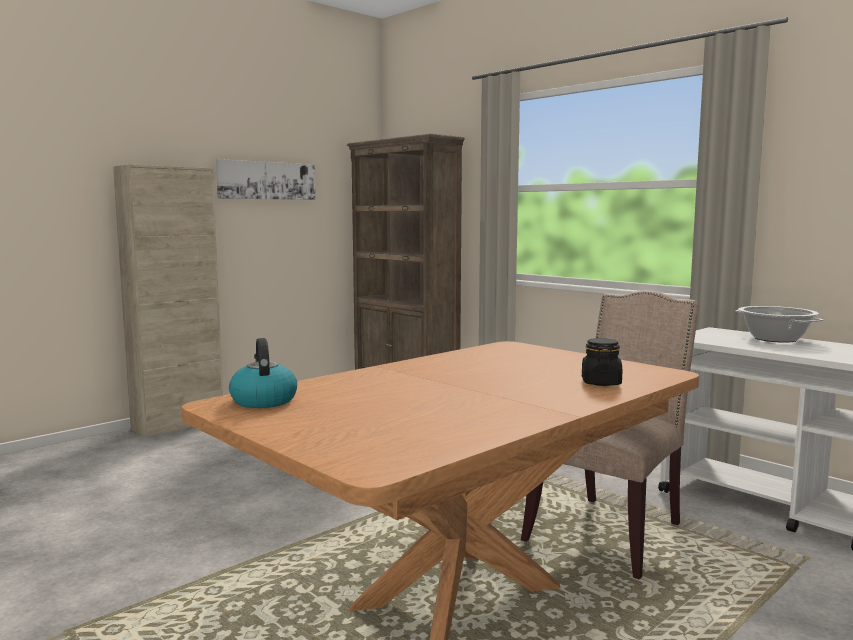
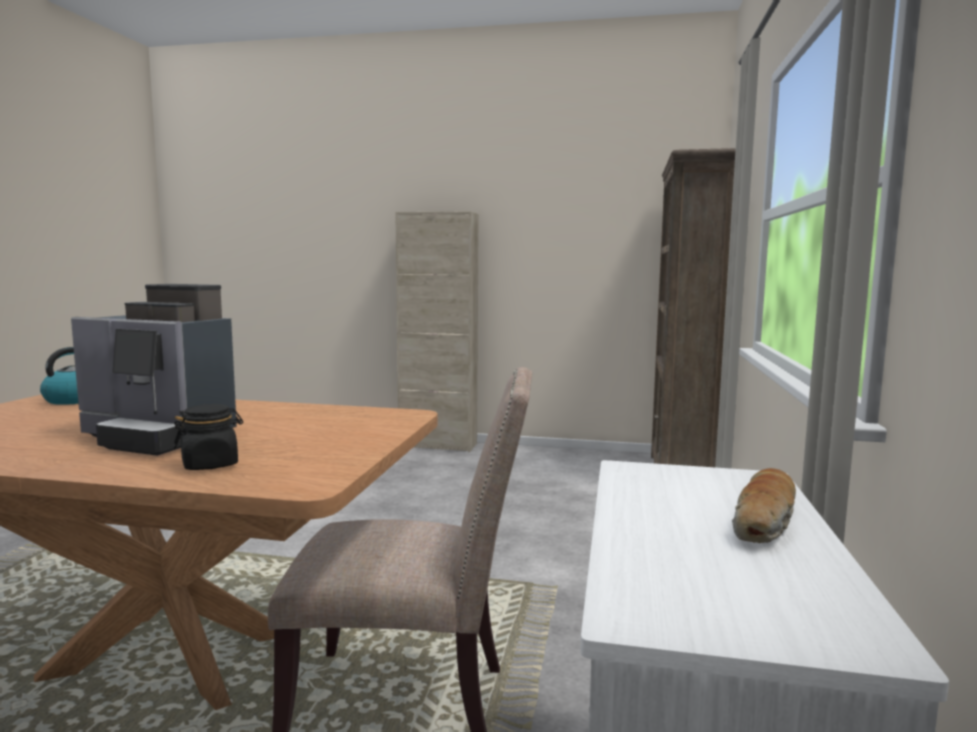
camera: 55 degrees right, 0 degrees up
picture [216,159,315,200] -> none
cooking pot [735,306,824,343] -> bread [732,468,796,543]
none -> coffee machine [71,284,237,456]

